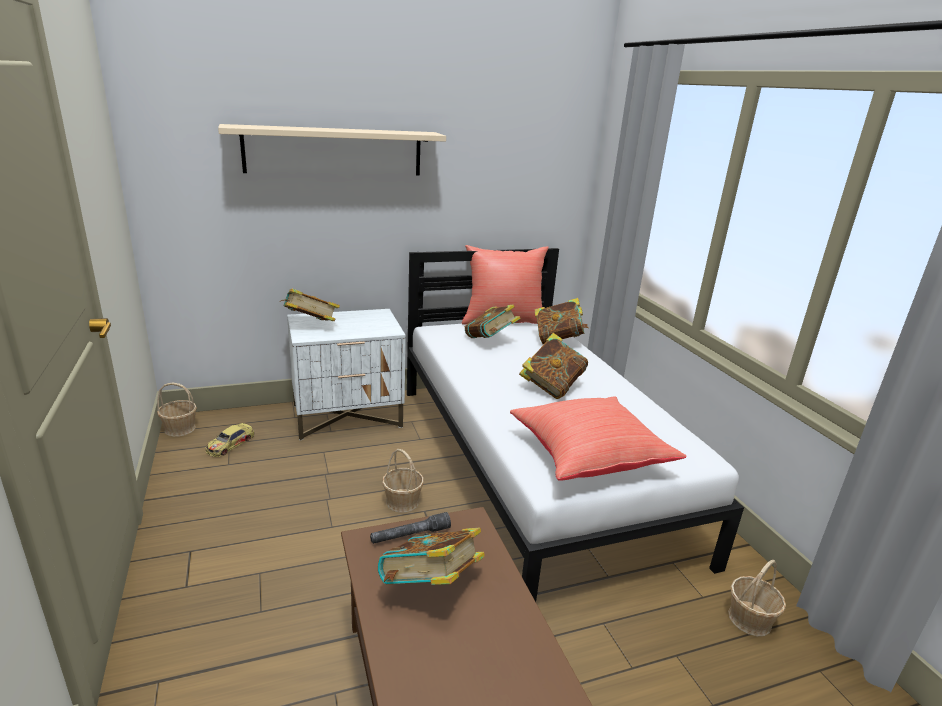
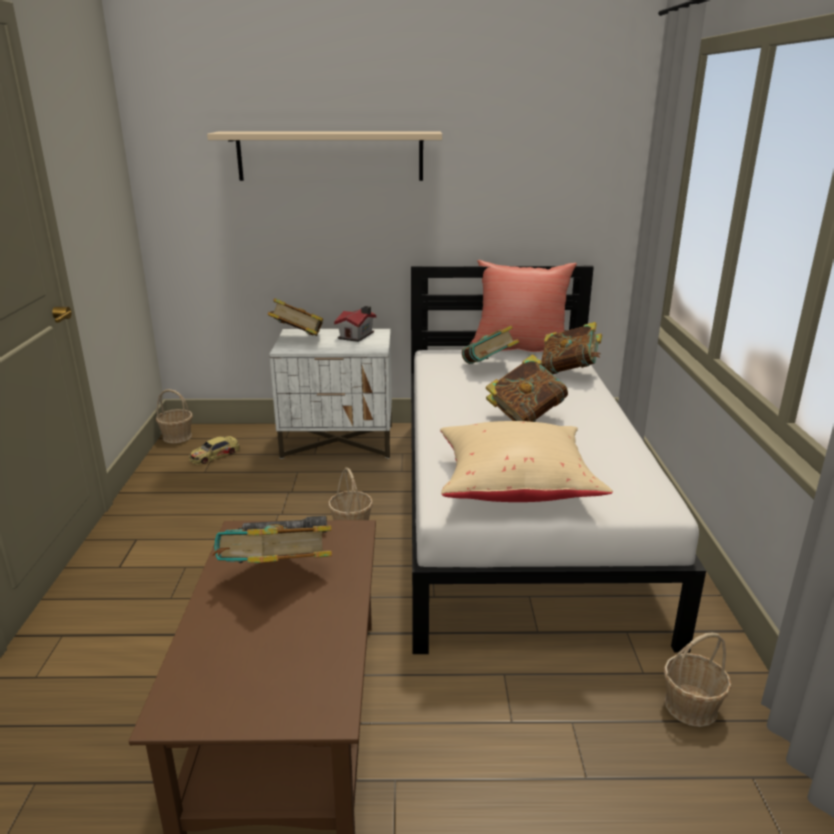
camera: 20 degrees right, 0 degrees up
red pillow [510,396,686,481] -> beige pillow [440,421,613,502]
none -> toy house [334,306,376,342]

